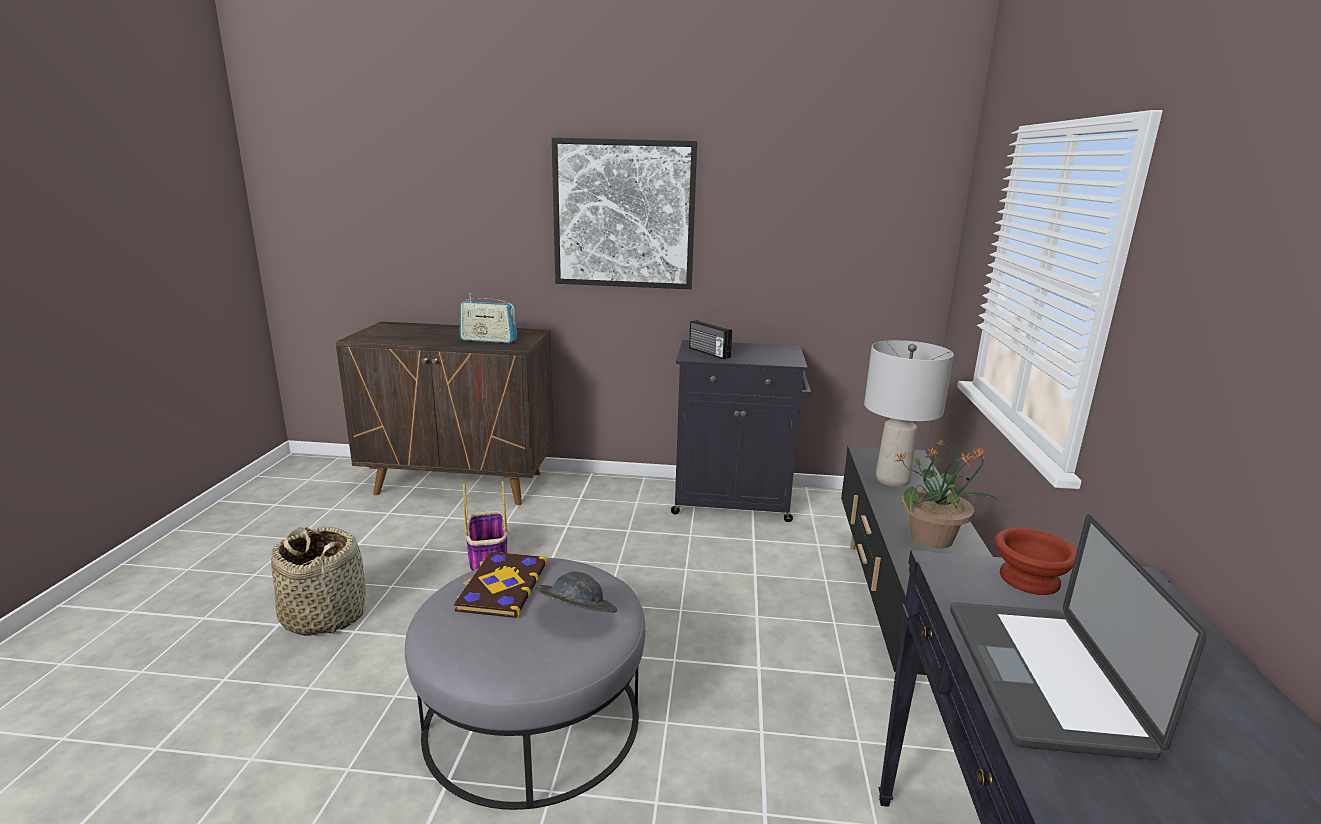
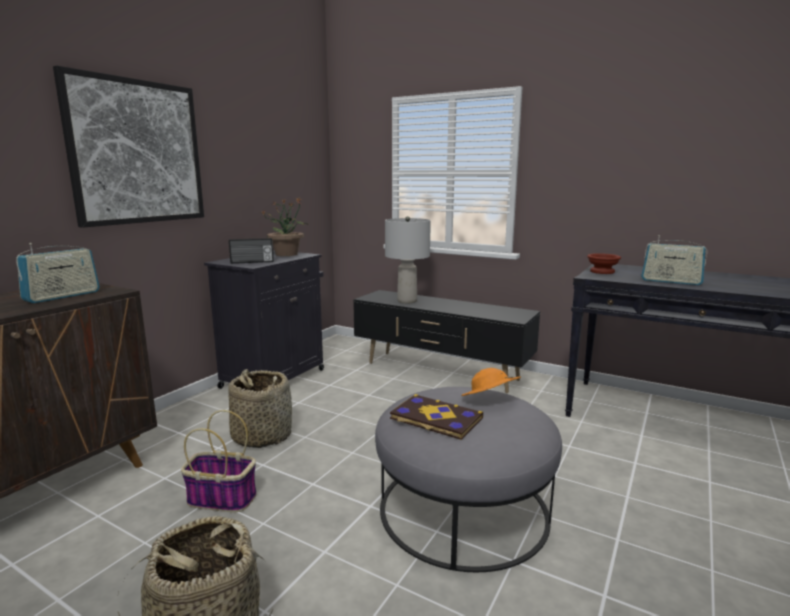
camera: 65 degrees left, 5 degrees down
grey hat [534,572,618,612] -> orange hat [461,368,521,396]
potted plant [895,439,997,549] -> potted plant moved to [262,198,307,256]
laptop [950,514,1207,760] -> radio [641,235,707,285]
none -> basket [228,369,292,448]

